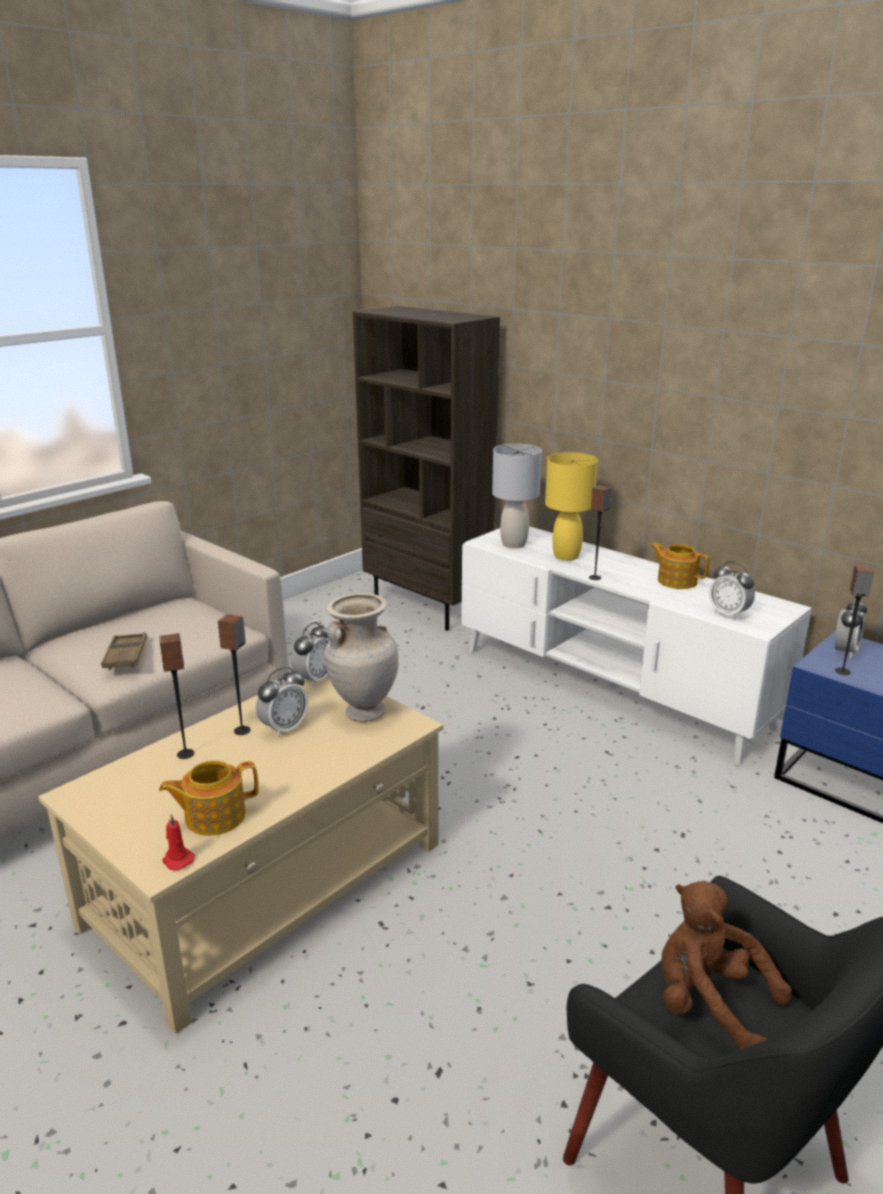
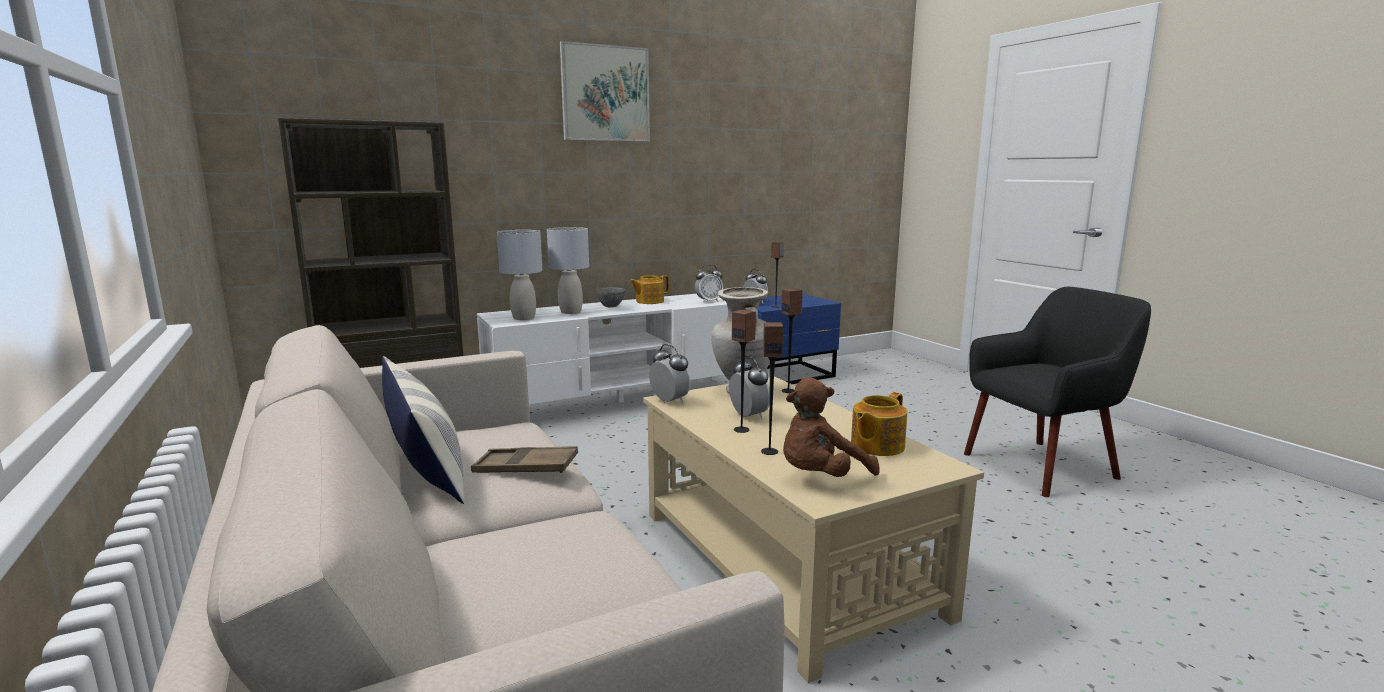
camera: 70 degrees left, 10 degrees down
teapot [159,760,259,836] -> teapot turned 45 degrees clockwise [851,392,907,456]
red candle [162,814,195,870] -> none
yellow table lamp [545,452,598,561] -> grey table lamp [547,227,589,314]
speaker [589,485,611,580] -> speaker moved to [781,288,803,393]
brown plush toy [661,881,792,1049] -> brown plush toy moved to [783,377,880,477]
none -> pillow [382,356,465,504]
none -> picture [560,41,650,142]
none -> grey bowl [596,287,625,307]

